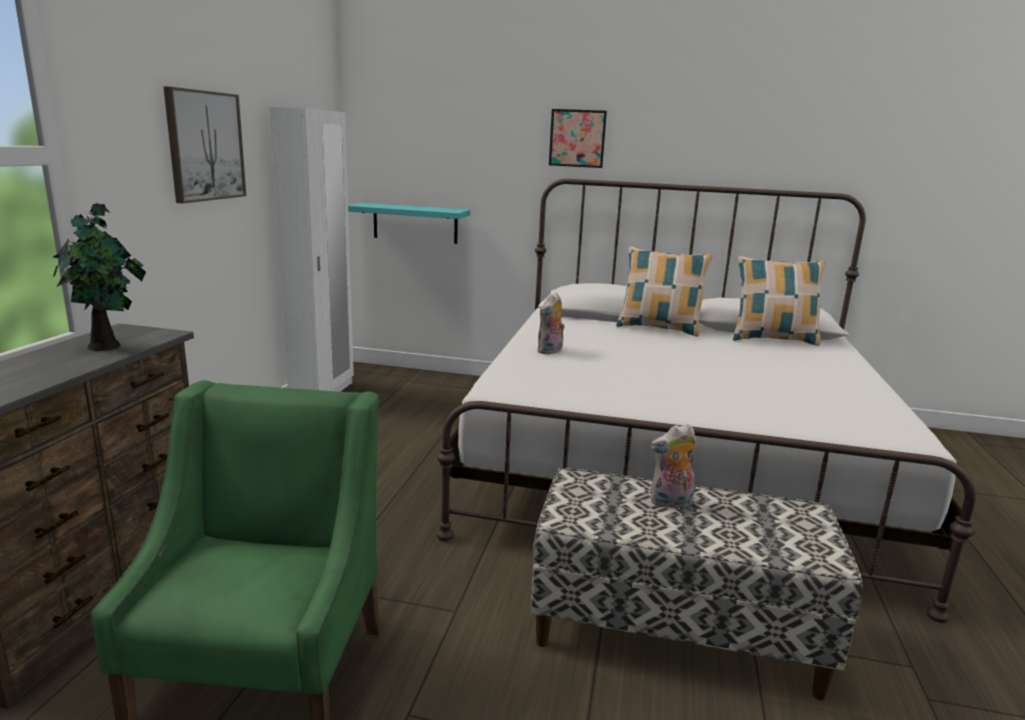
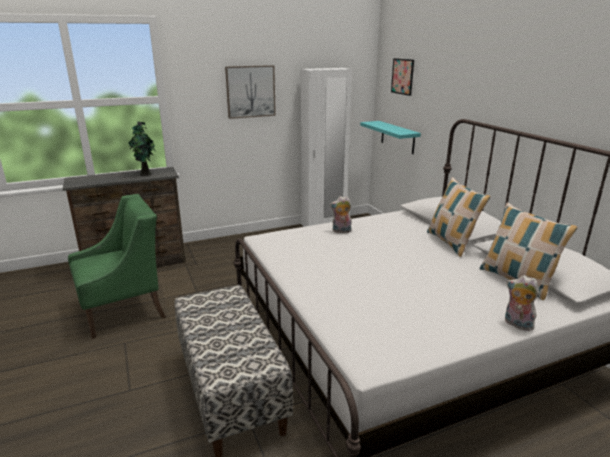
camera: 55 degrees right, 5 degrees up
picture [549,109,607,168] -> picture moved to [391,58,414,96]
plush toy [650,424,697,508] -> plush toy moved to [505,275,540,331]

